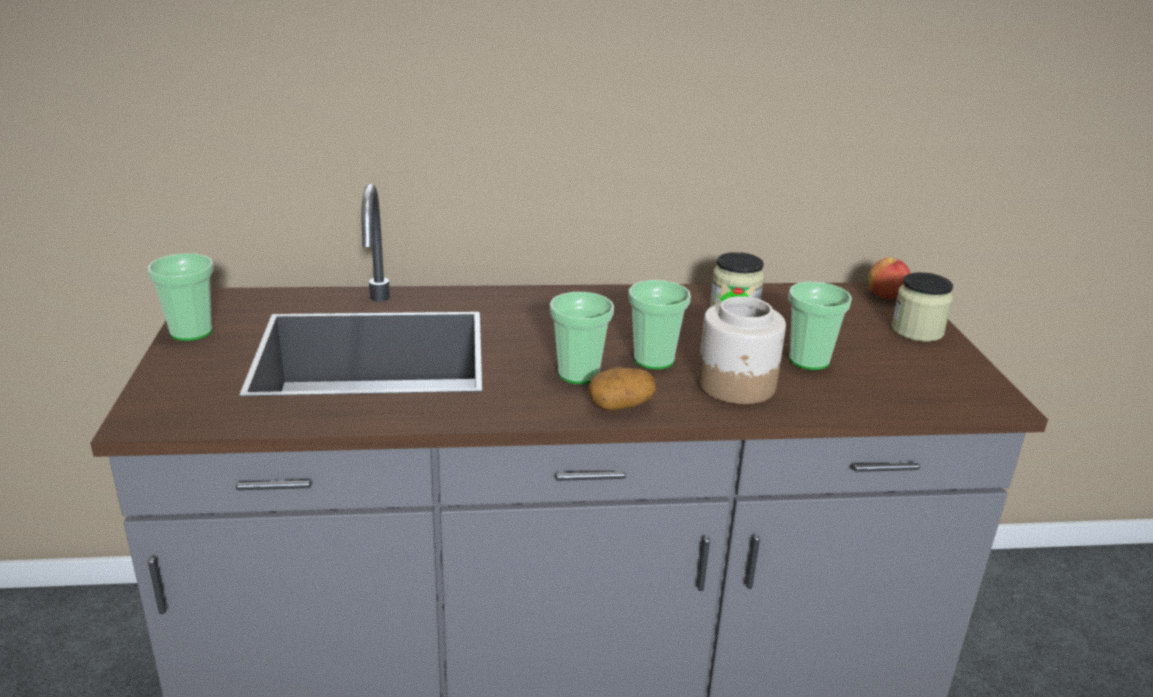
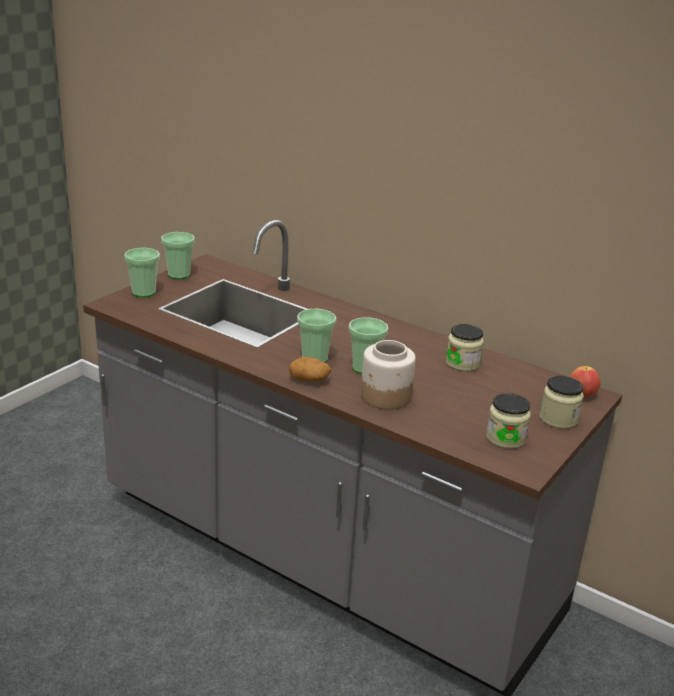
camera: 40 degrees right, 0 degrees up
cup [788,282,852,370] -> cup moved to [124,248,160,297]
none -> jar [486,393,531,449]

